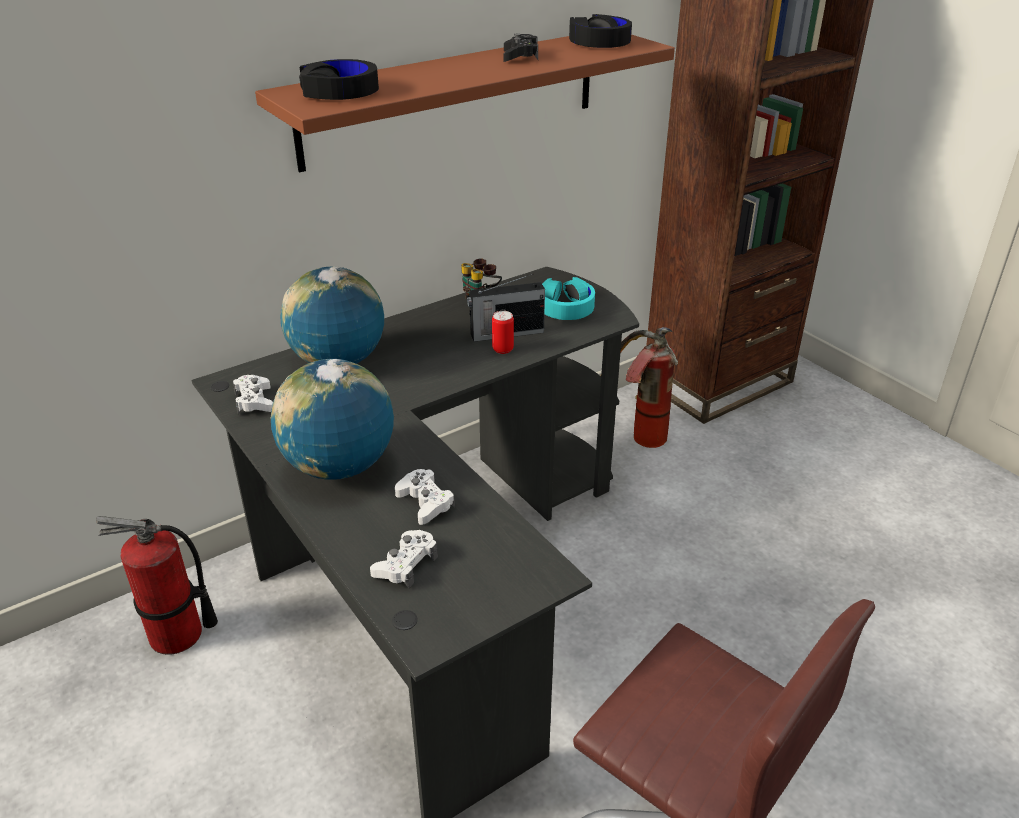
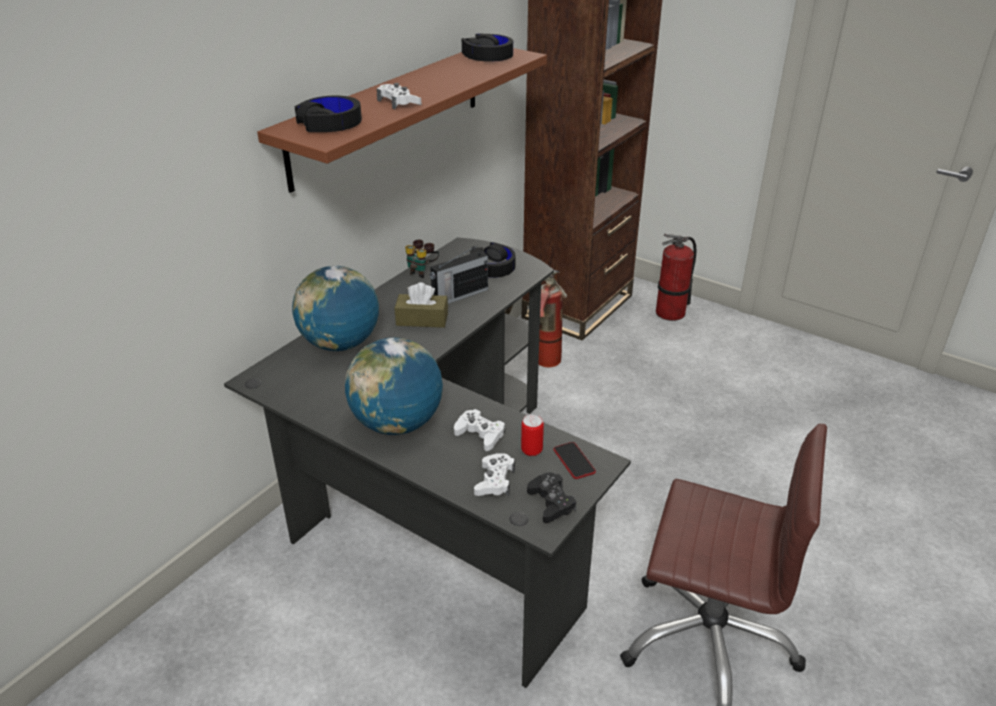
camera: 20 degrees left, 0 degrees up
fire extinguisher [96,516,218,655] -> fire extinguisher moved to [656,234,696,321]
white game controller [233,375,273,414] -> white game controller moved to [377,83,422,109]
can [492,311,514,354] -> can moved to [521,414,544,456]
black game controller [504,33,538,62] -> black game controller moved to [527,473,576,523]
turquoise headphones [542,277,595,320] -> black headphones [470,242,516,278]
none -> brown tissue box [395,282,448,328]
none -> phone [553,442,596,479]

